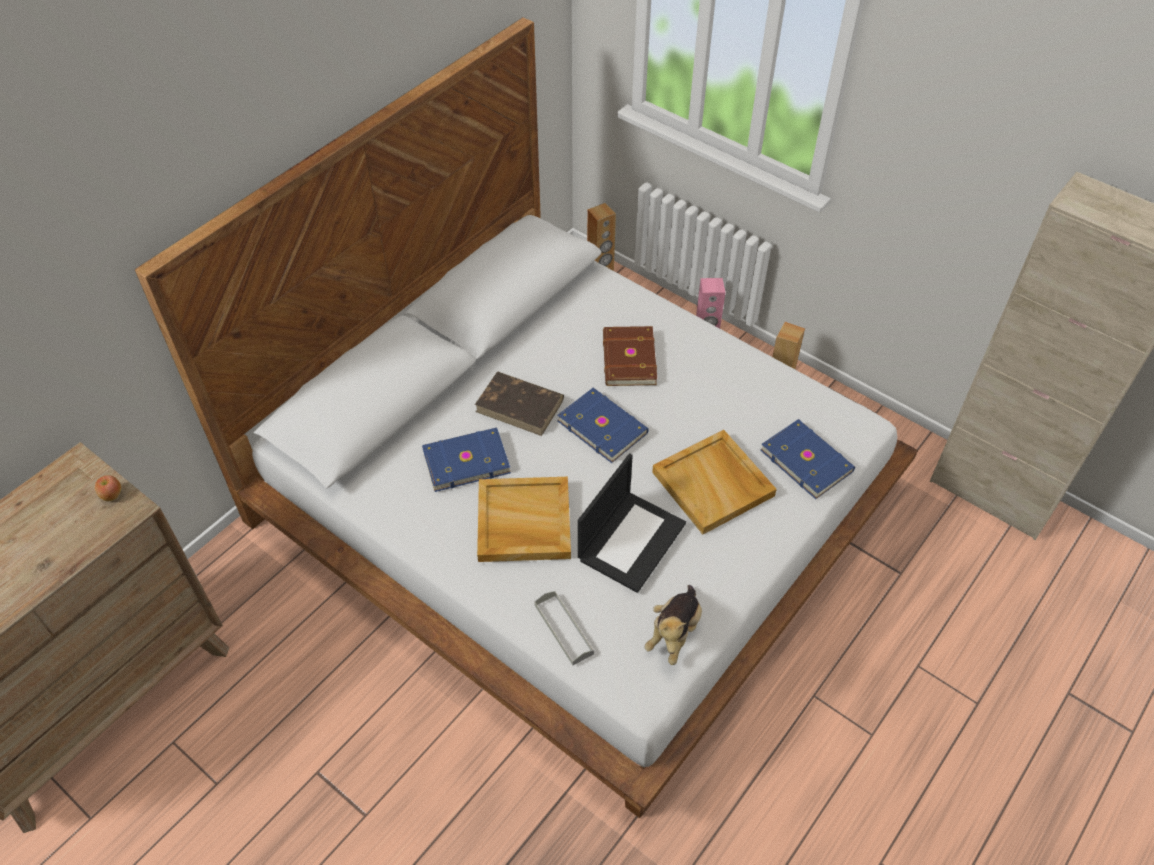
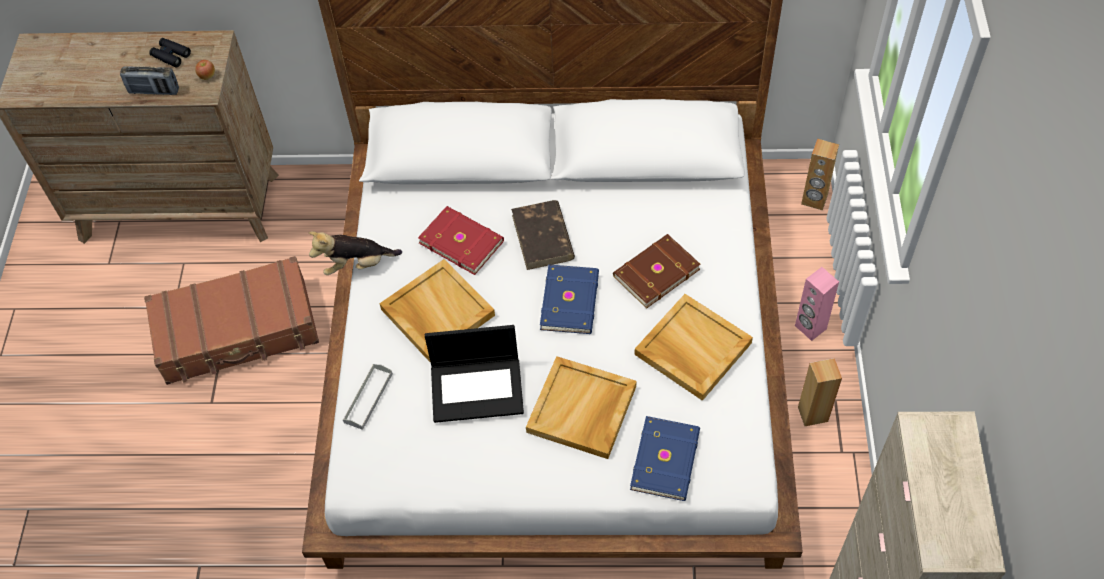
camera: 55 degrees right, 5 degrees up
blue book [422,428,511,492] -> red book [418,206,504,275]
plush toy [645,585,702,665] -> plush toy moved to [309,231,402,275]
none -> radio [120,67,179,95]
none -> brown suitcase [144,256,319,385]
none -> black binoculars [149,38,191,67]
none -> beige tray [634,294,753,401]

